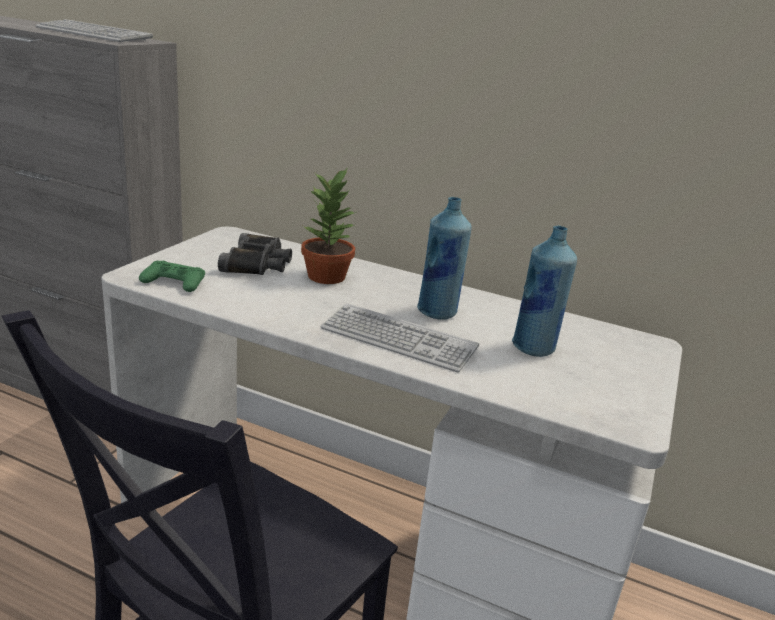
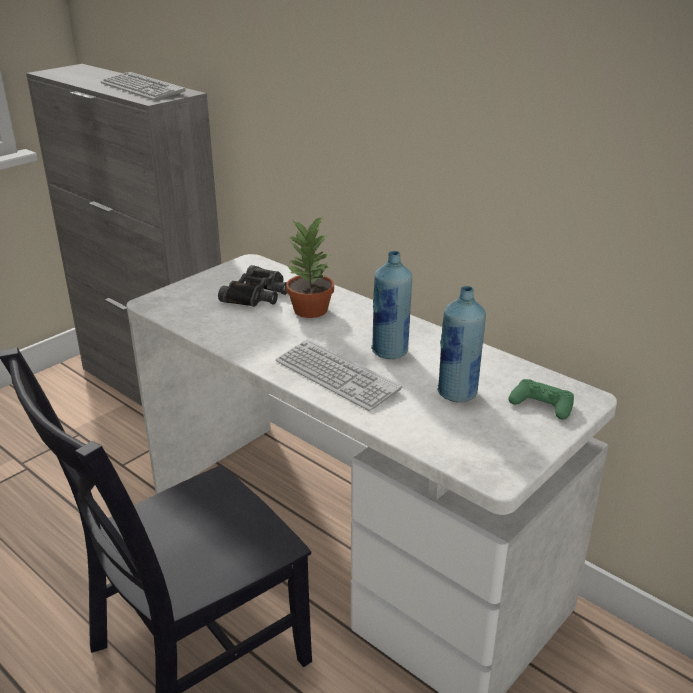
camera: 20 degrees right, 5 degrees up
green game controller [139,261,205,292] -> green game controller moved to [508,379,574,420]

